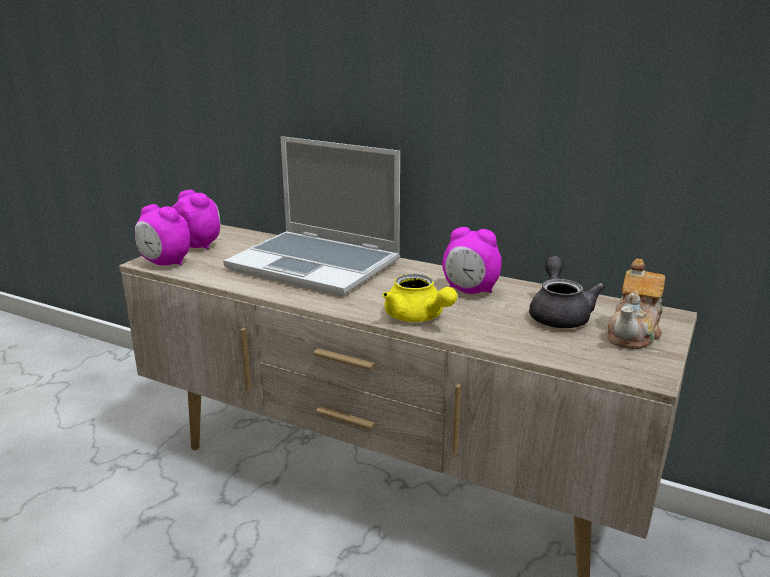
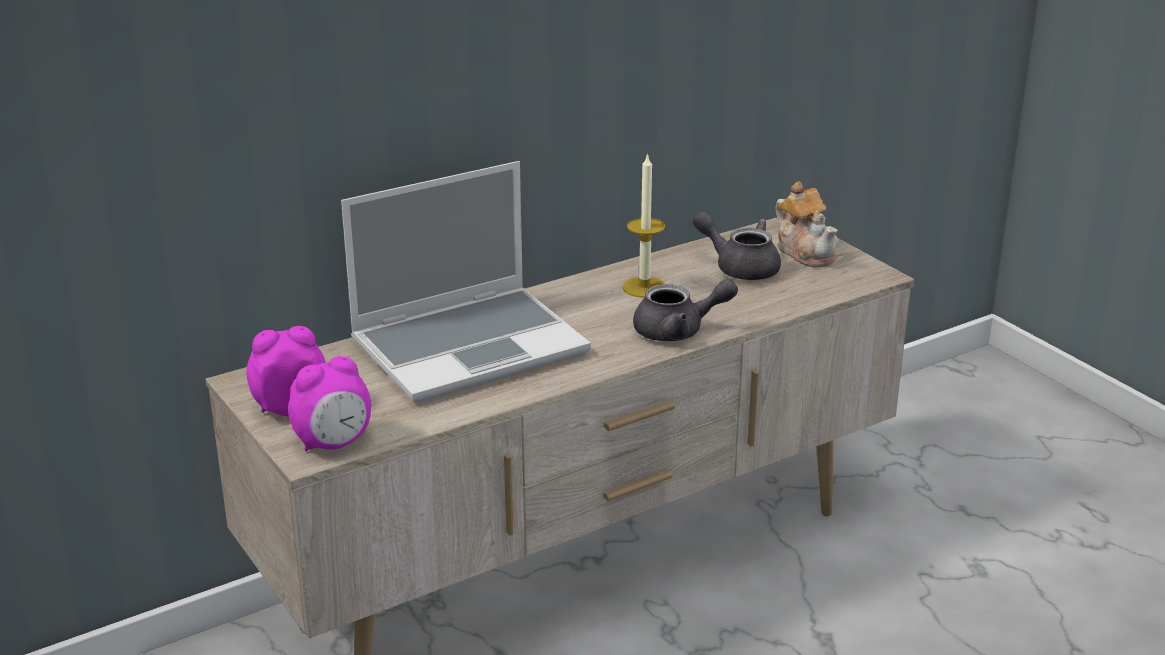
camera: 60 degrees left, 5 degrees up
yellow teapot [383,274,457,322] -> grey teapot [633,279,738,342]
alarm clock [442,227,502,294] -> candle [622,153,665,298]

